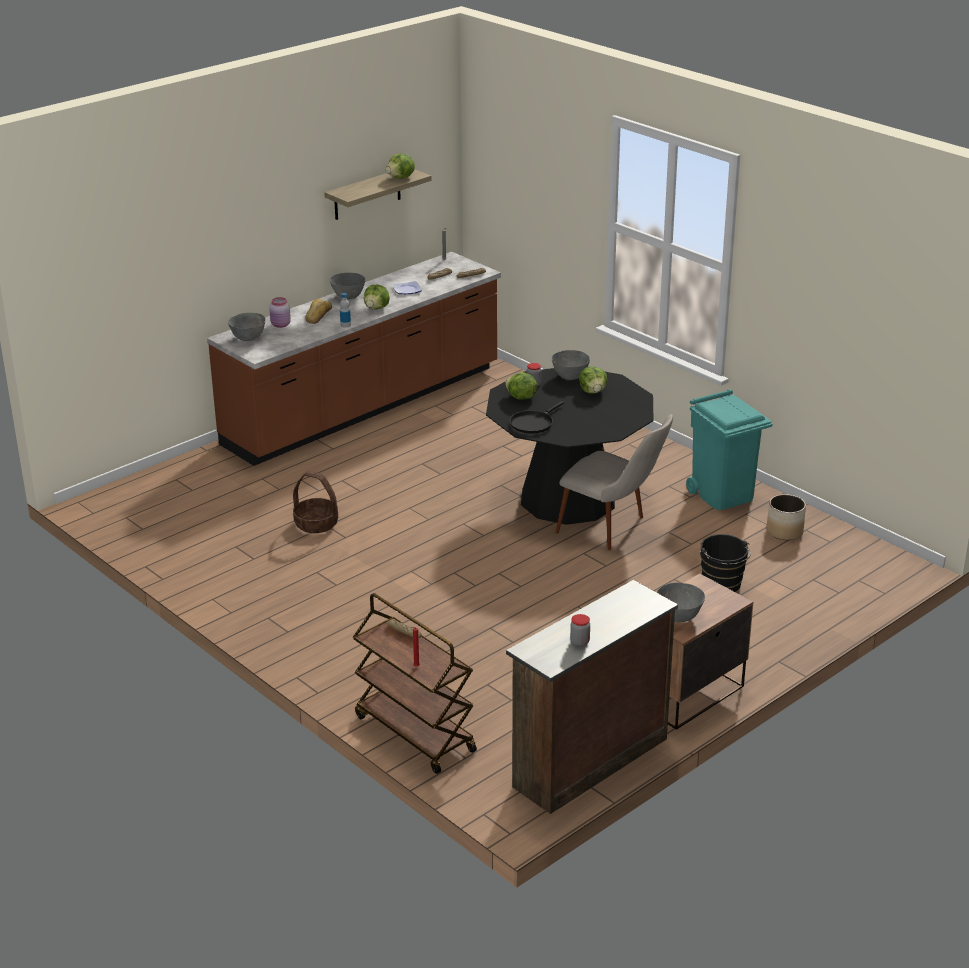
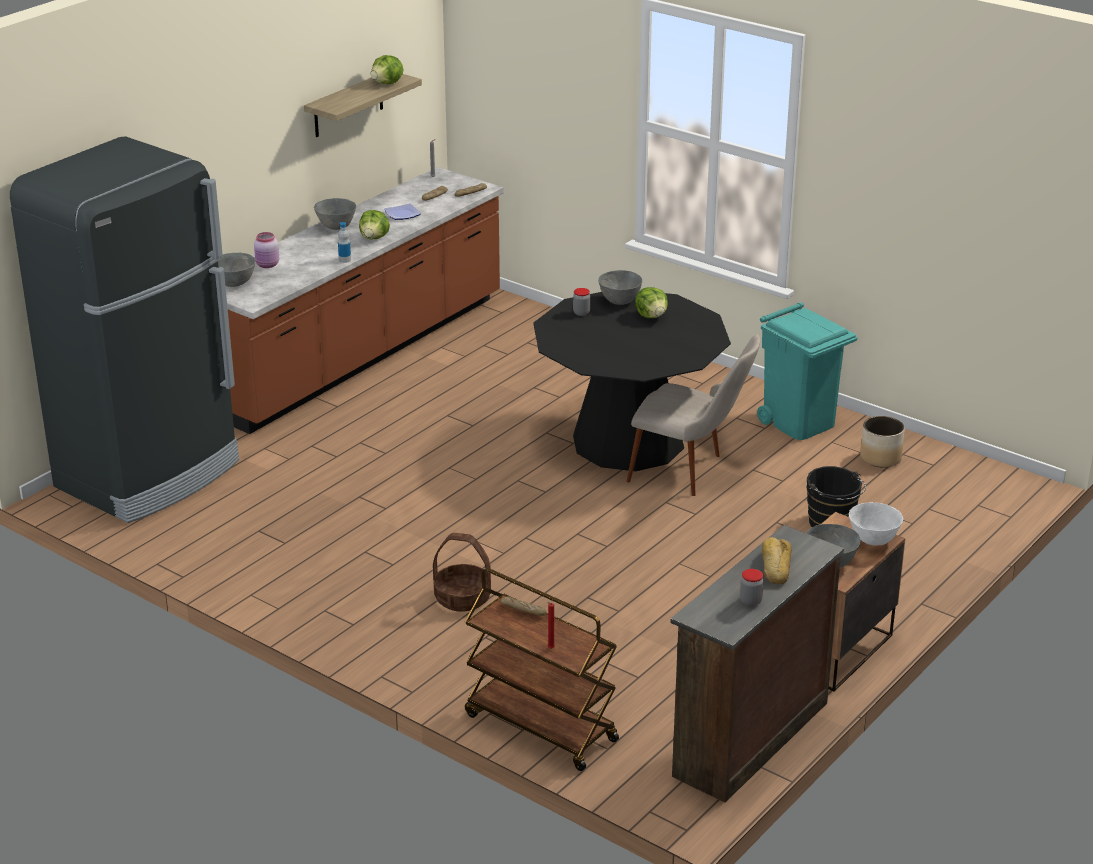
camera: 10 degrees left, 0 degrees up
basket [293,471,338,533] -> basket moved to [433,533,491,612]
bread [305,299,332,324] -> bread moved to [762,537,792,584]
lettuce [505,372,537,400] -> none
black frying pan [510,401,564,433] -> none
none -> black fridge [10,136,239,523]
none -> white bowl [849,502,903,546]

